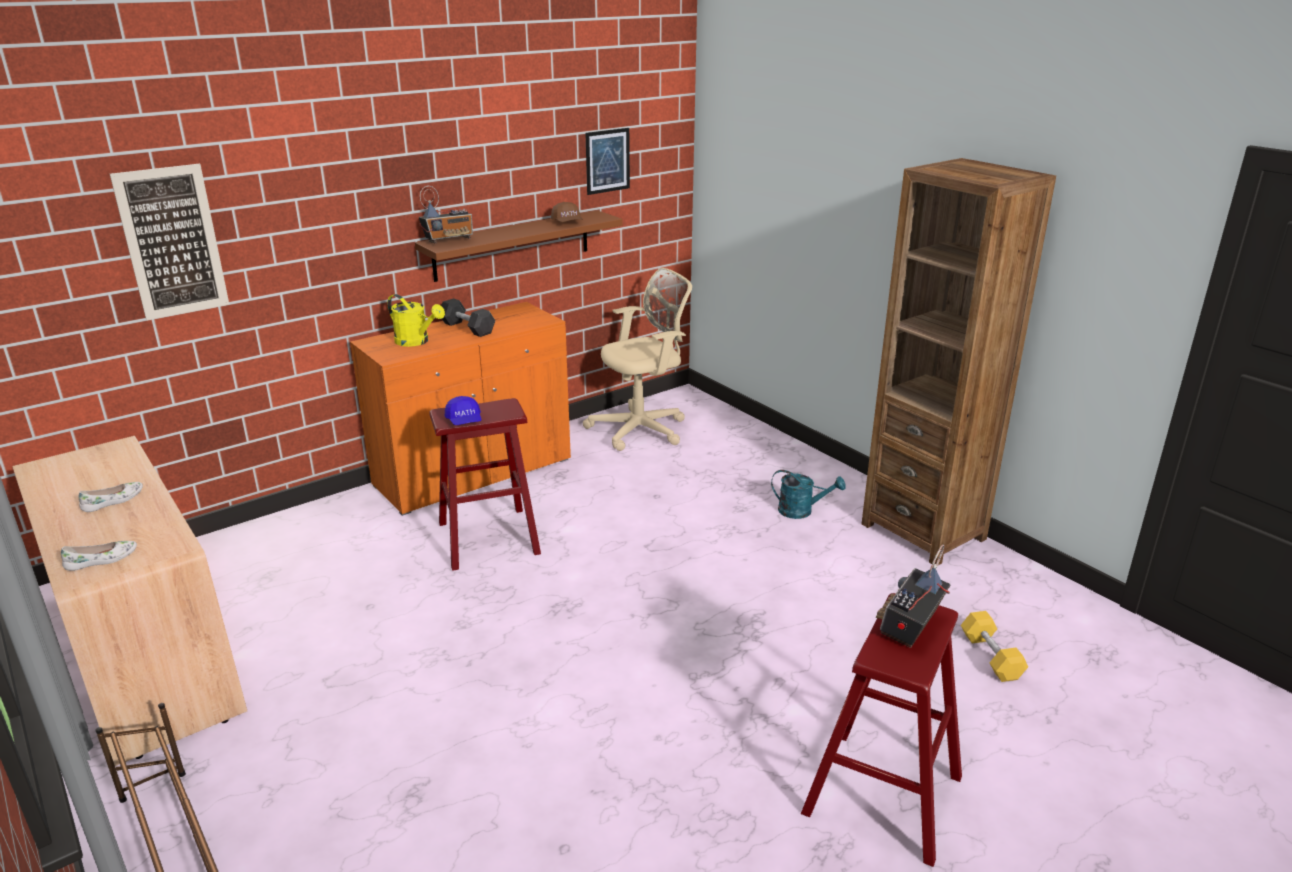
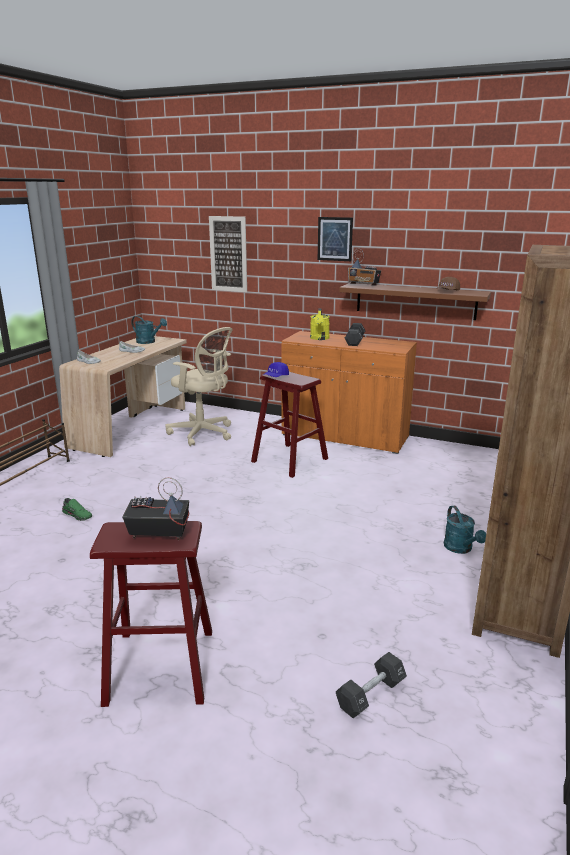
camera: 60 degrees right, 5 degrees down
beige office chair [583,268,692,451] -> beige office chair moved to [165,327,233,446]
picture [585,128,630,195] -> picture moved to [318,217,353,261]
yellow dumbbell [961,611,1028,682] -> black dumbbell [336,652,407,718]
none -> green shoe [62,498,92,521]
none -> turquoise watering can [132,316,167,344]

